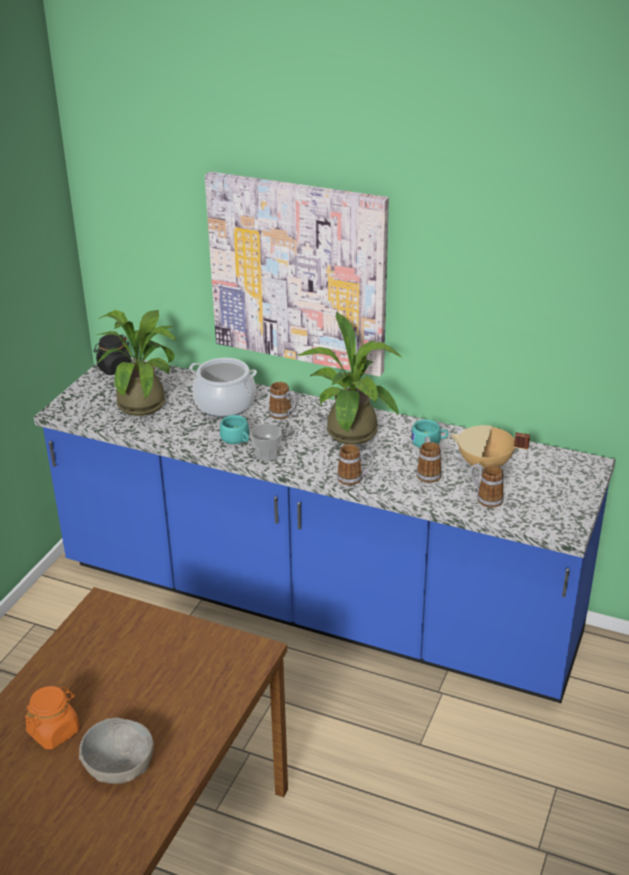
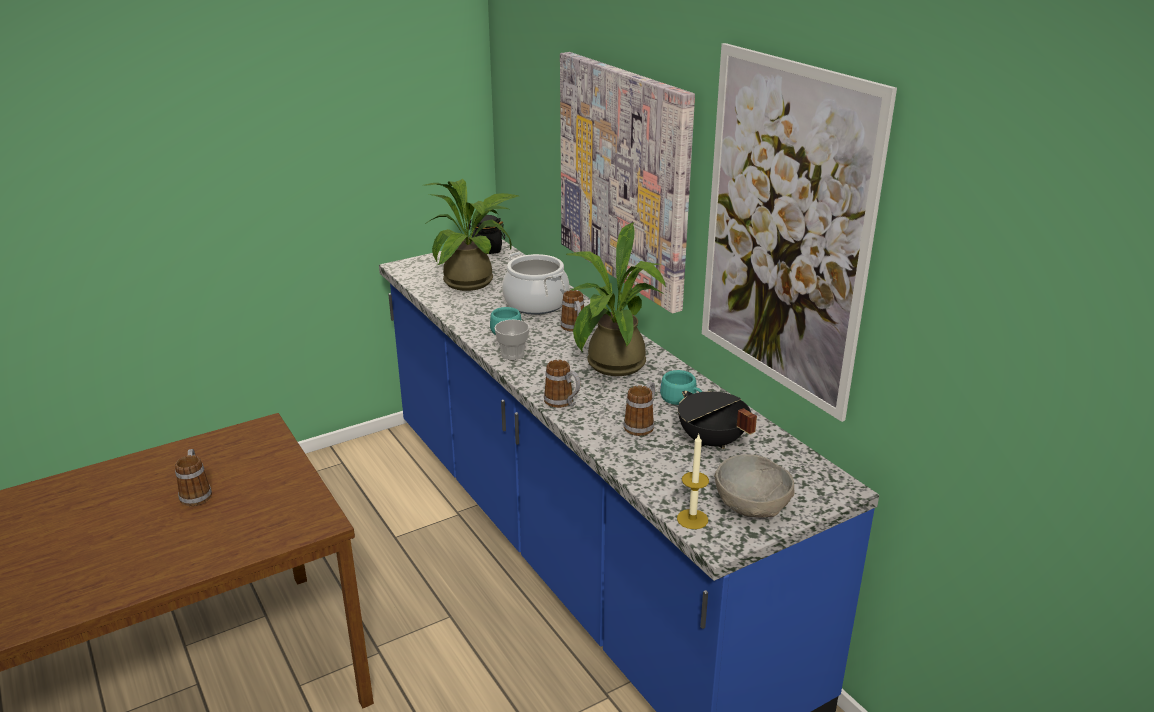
camera: 35 degrees right, 5 degrees down
orange jar [25,686,79,749] -> none
grey bowl [79,717,154,784] -> grey bowl moved to [714,455,795,518]
beige cooking pot [451,425,530,468] -> black cooking pot [678,391,757,449]
mug [470,463,504,508] -> mug moved to [175,449,212,506]
none -> candle [677,434,709,529]
none -> picture [702,43,897,422]

